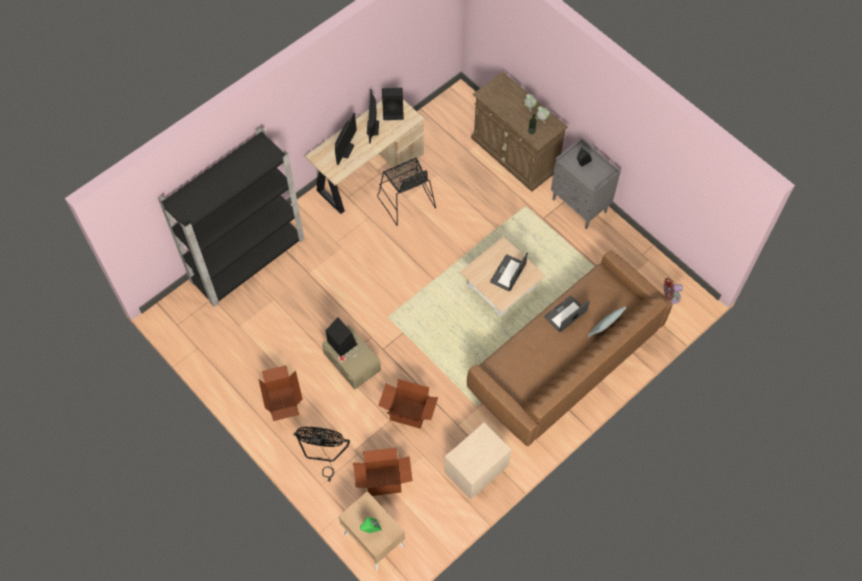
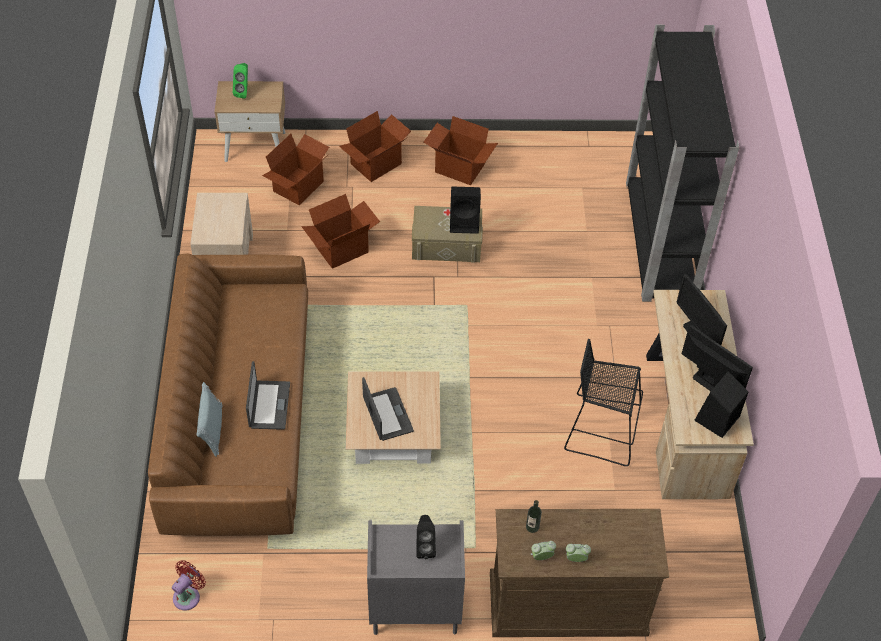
camera: 130 degrees right, 10 degrees down
black fan [293,427,350,481] -> cardboard box [339,111,411,182]

